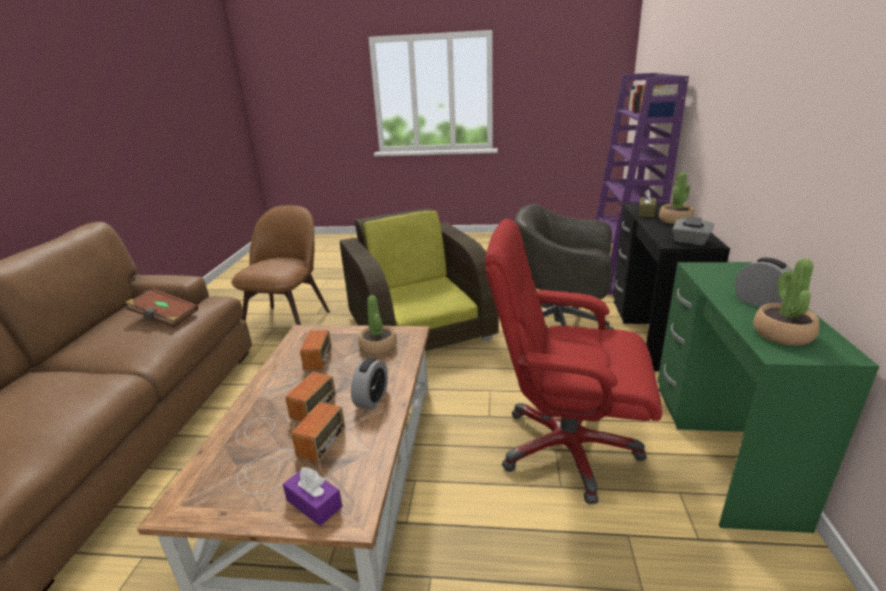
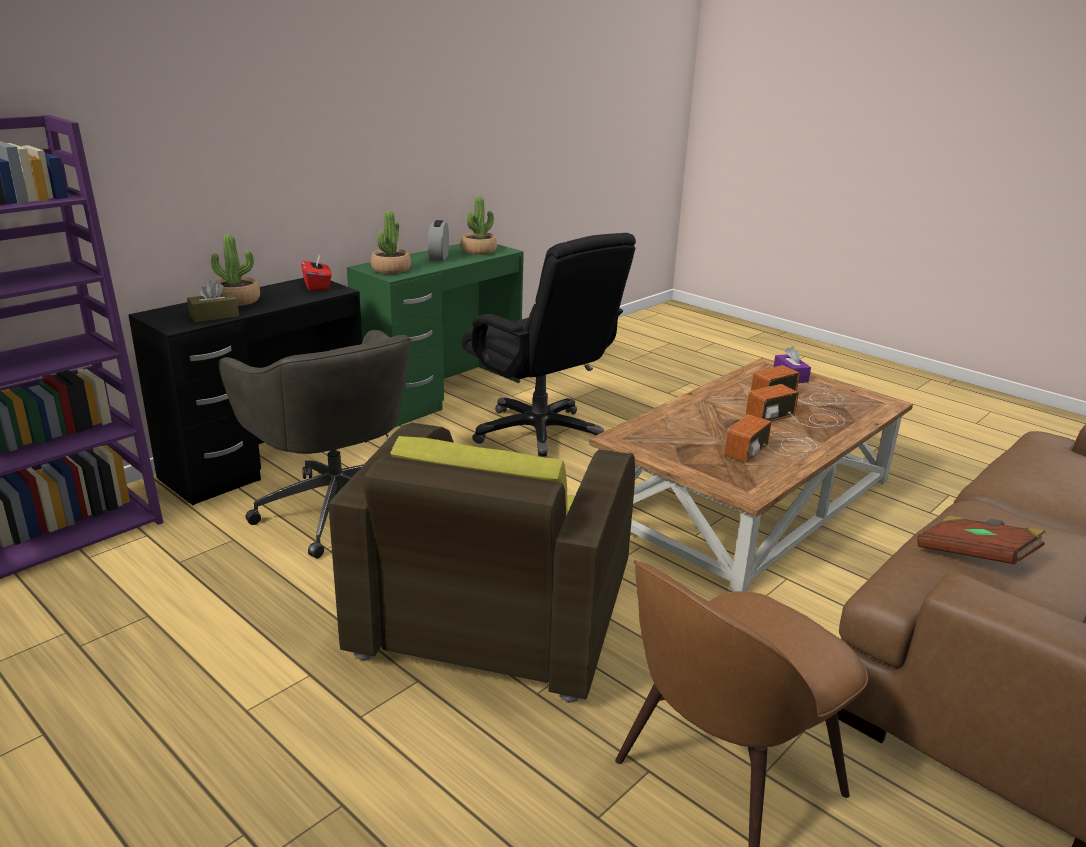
camera: 145 degrees left, 0 degrees up
alarm clock [351,358,388,409] -> none
potted plant [358,295,397,356] -> potted plant moved to [371,210,411,274]
red office chair [485,219,662,504] -> black office chair [461,233,636,458]
grey tissue box [672,216,714,245] -> red tissue box [301,255,332,291]

